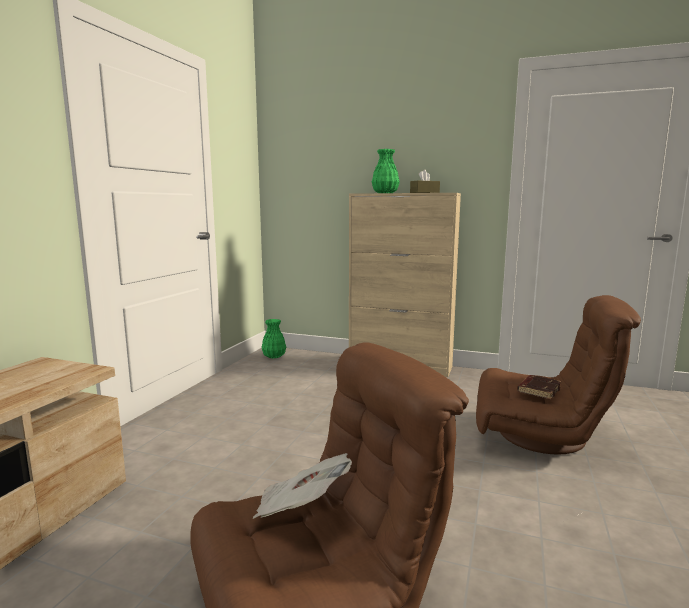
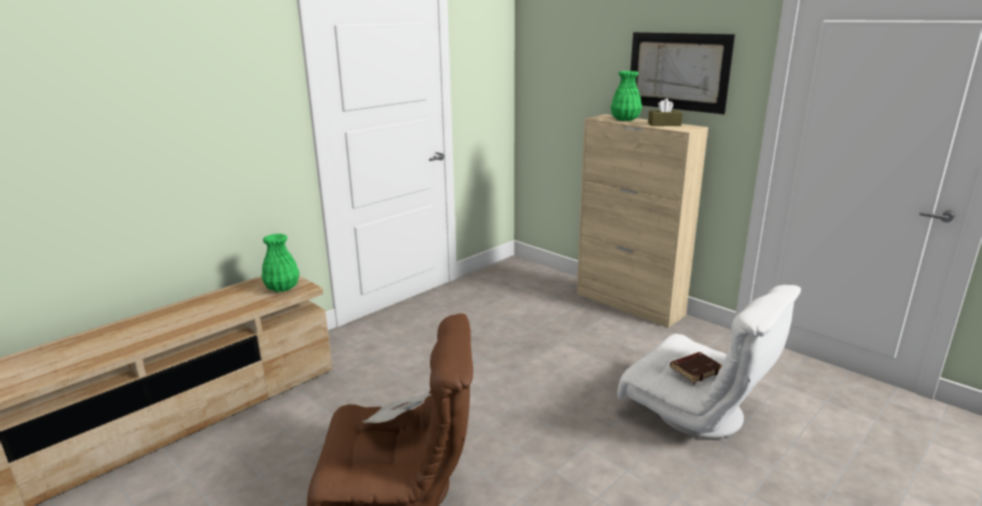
camera: 25 degrees right, 10 degrees up
green vase [262,319,286,358] -> green vase moved to [261,234,300,292]
brown armchair [476,295,641,455] -> white armchair [617,285,801,439]
none -> picture [631,32,735,114]

